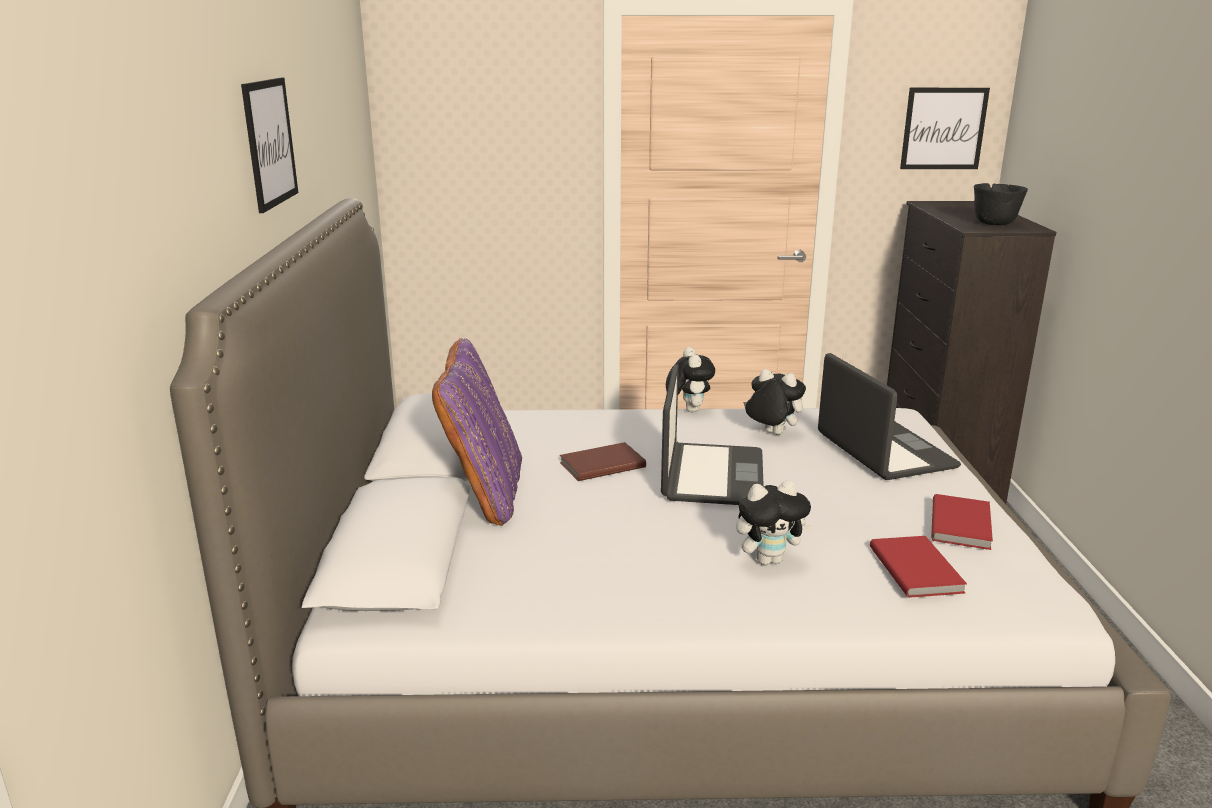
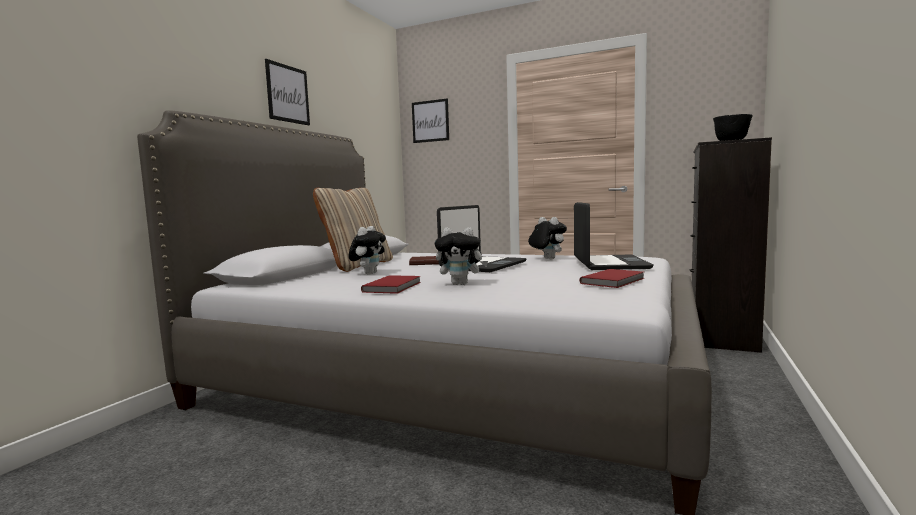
camera: 25 degrees right, 15 degrees down
purple pillow [432,338,522,526] -> beige pillow [313,188,393,272]
plush toy [666,347,715,412] -> plush toy moved to [348,226,386,274]
red book [870,536,967,598] -> red book moved to [361,275,421,294]
picture [900,88,990,169] -> picture moved to [412,99,449,143]

